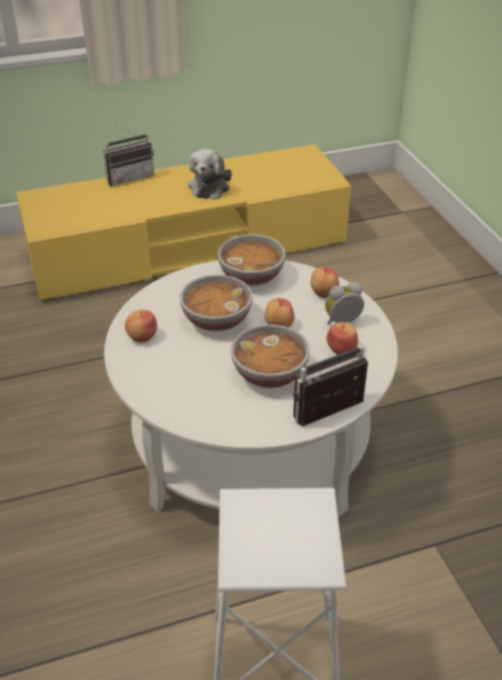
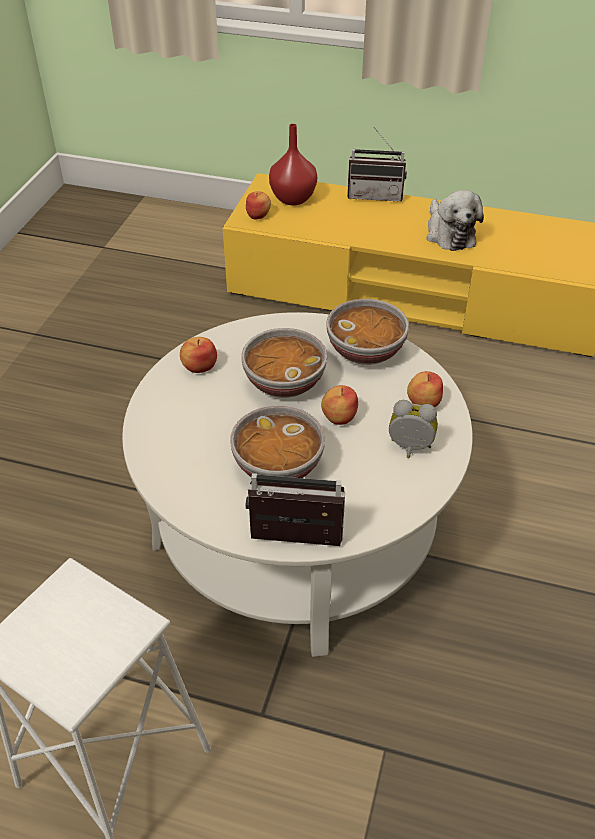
camera: 35 degrees right, 5 degrees up
plush toy [188,149,232,199] -> plush toy turned 60 degrees counterclockwise [426,190,484,251]
apple [326,322,358,355] -> apple moved to [246,191,271,219]
none -> red vase [269,124,317,205]

